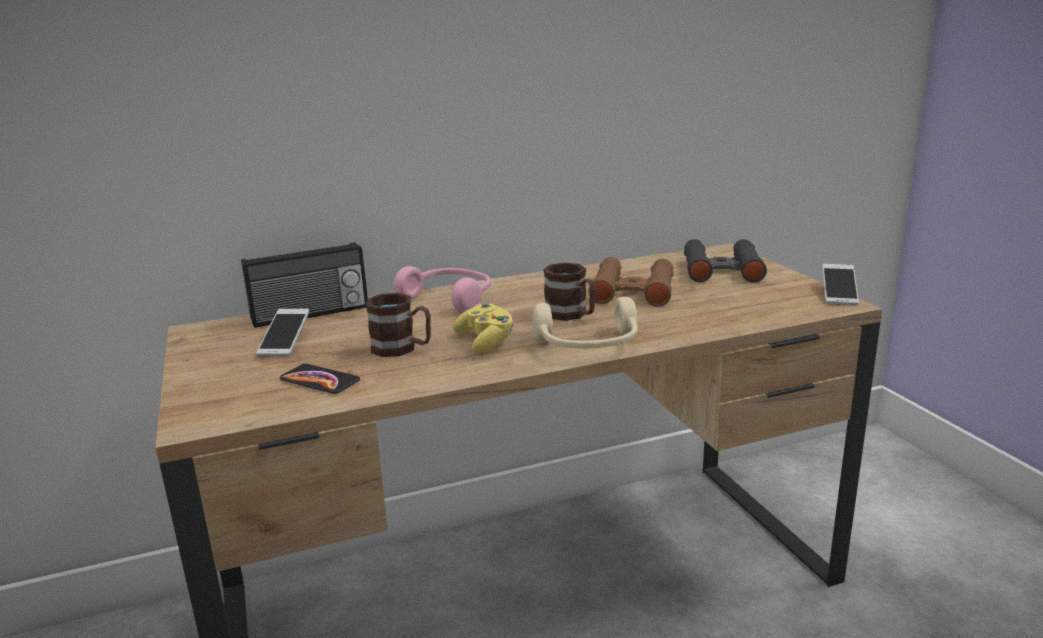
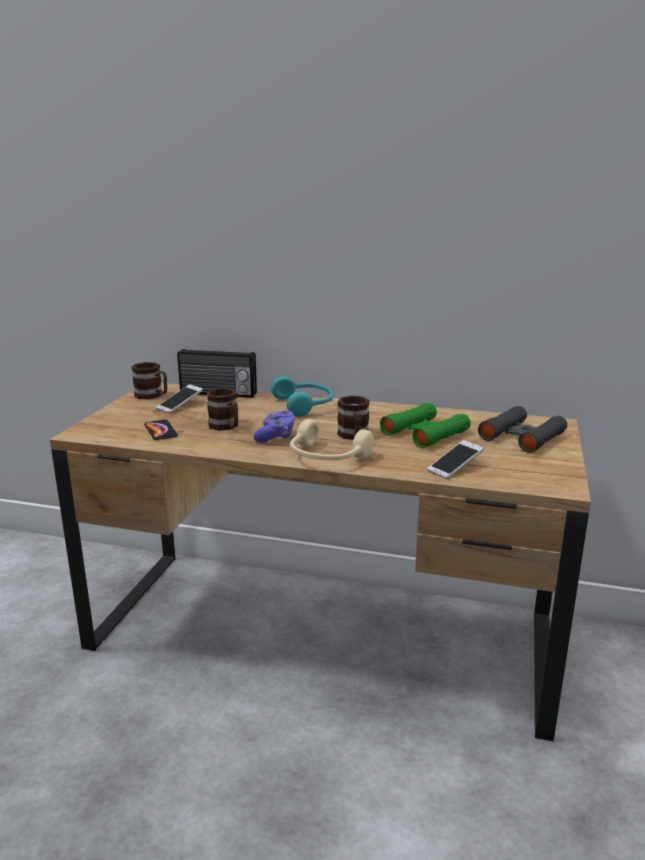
camera: 35 degrees right, 0 degrees up
pink headphones [394,266,491,312] -> turquoise headphones [271,376,333,416]
yellow game controller [453,302,514,353] -> purple game controller [253,410,295,442]
brown binoculars [589,257,674,307] -> green binoculars [380,403,471,448]
phone [822,264,859,306] -> phone moved to [427,440,484,479]
none -> brown mug [132,362,167,399]

